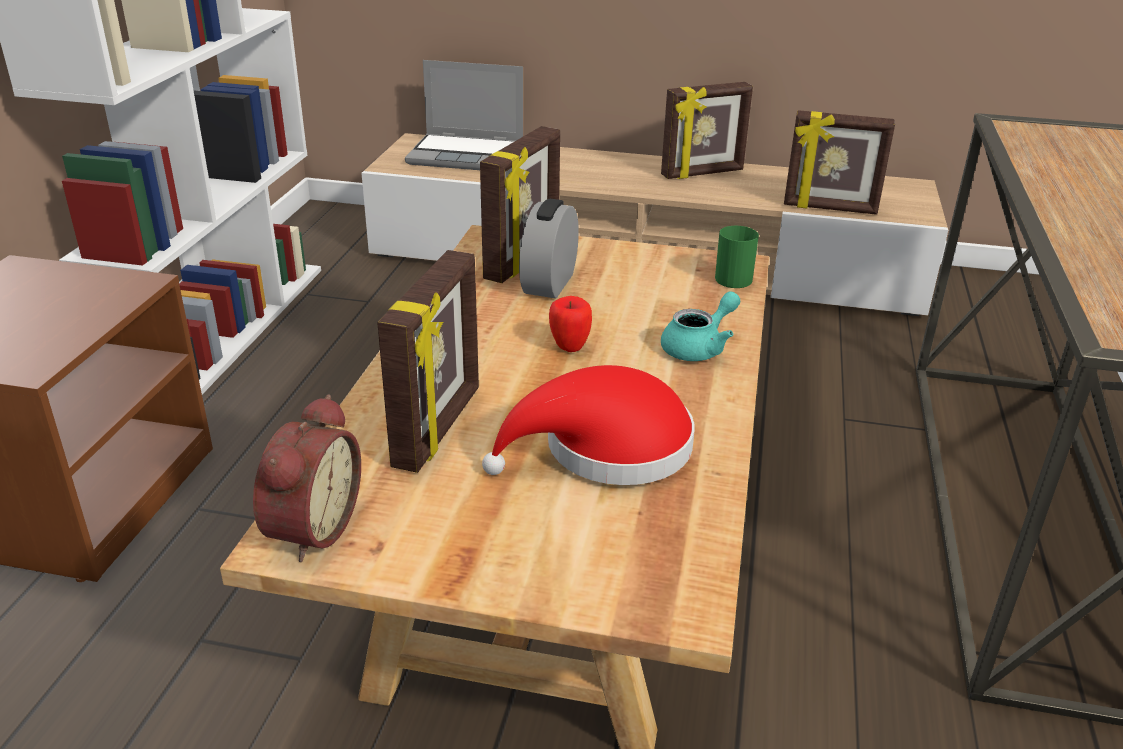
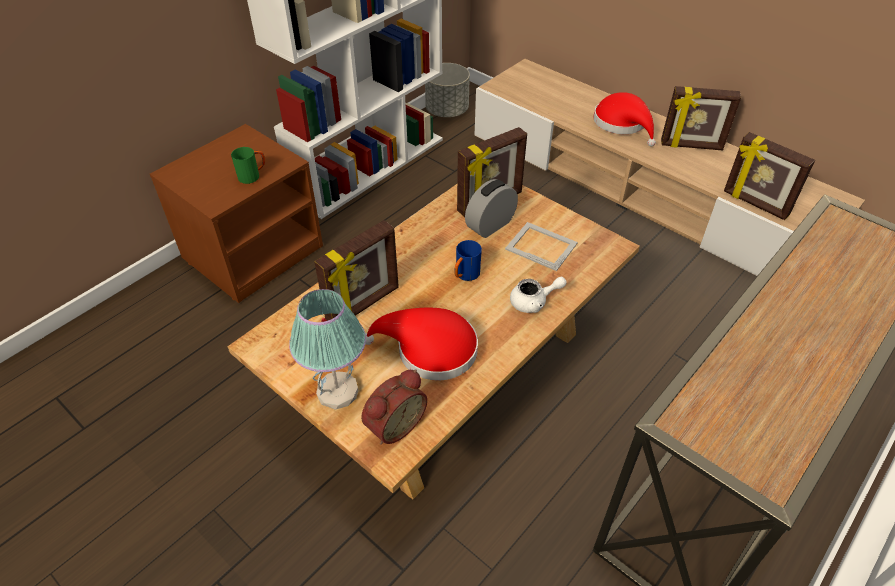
camera: 30 degrees right, 15 degrees up
alarm clock [253,395,361,563] -> alarm clock moved to [361,369,427,445]
laptop [405,60,523,170] -> none
apple [549,296,592,352] -> blue mug [454,240,482,281]
turquoise teapot [661,292,741,361] -> white teapot [510,277,567,313]
green mug [715,226,759,288] -> green mug moved to [231,147,265,184]
none -> table lamp [289,289,366,410]
none -> grey planter [425,63,470,117]
none -> picture frame [505,222,578,271]
none -> red hat [593,92,656,147]

